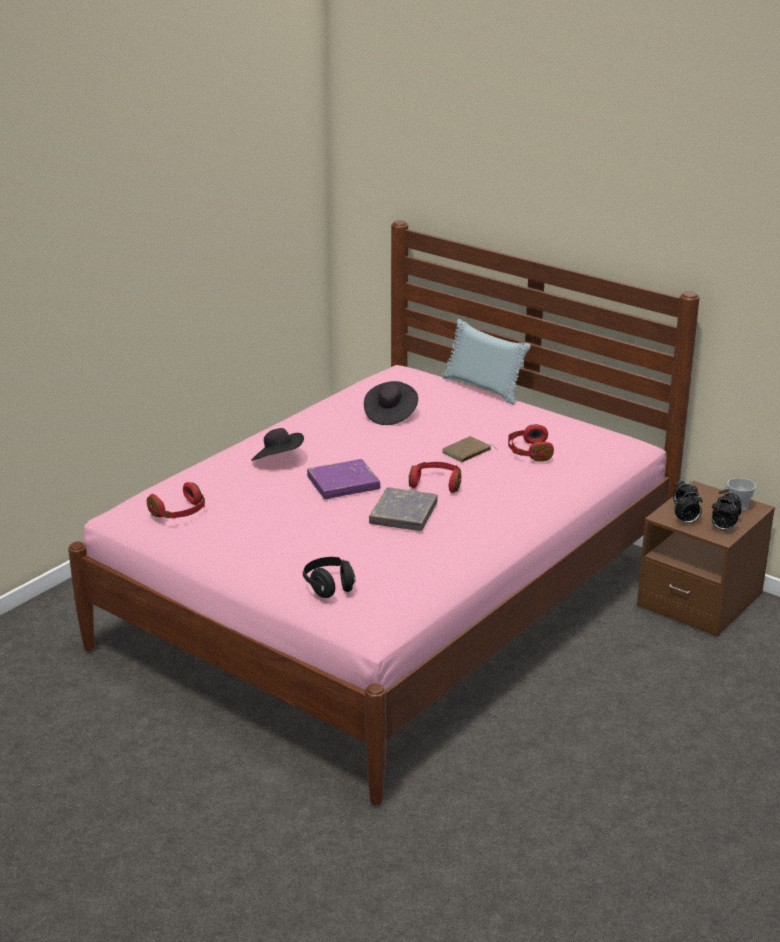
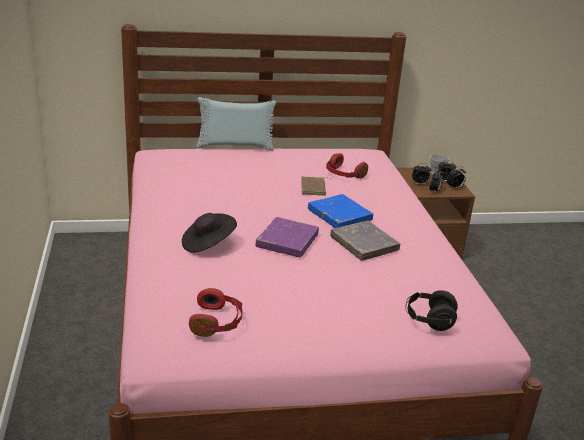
camera: 50 degrees left, 0 degrees up
black hat [364,381,418,425] -> none
red headphones [409,462,462,493] -> blue book [308,194,373,228]

